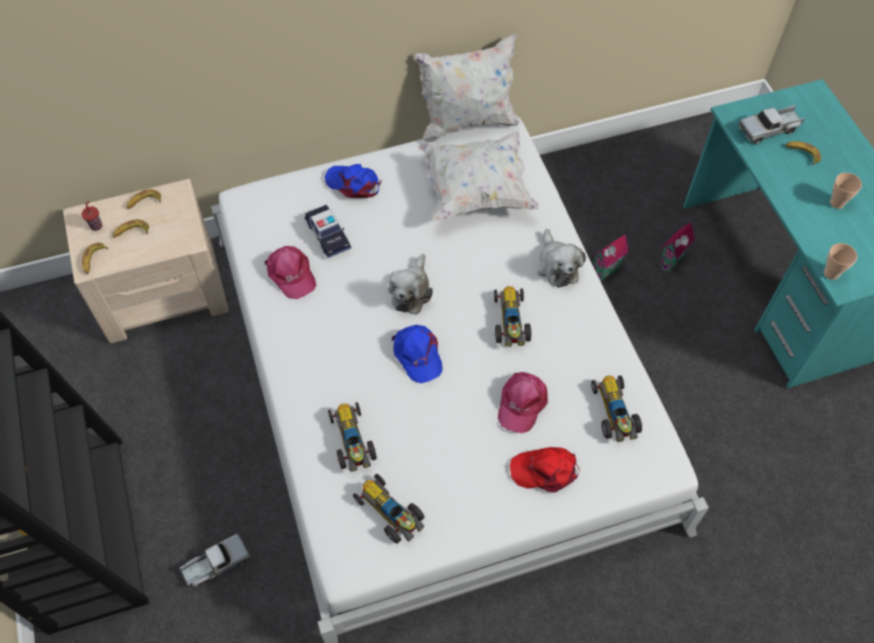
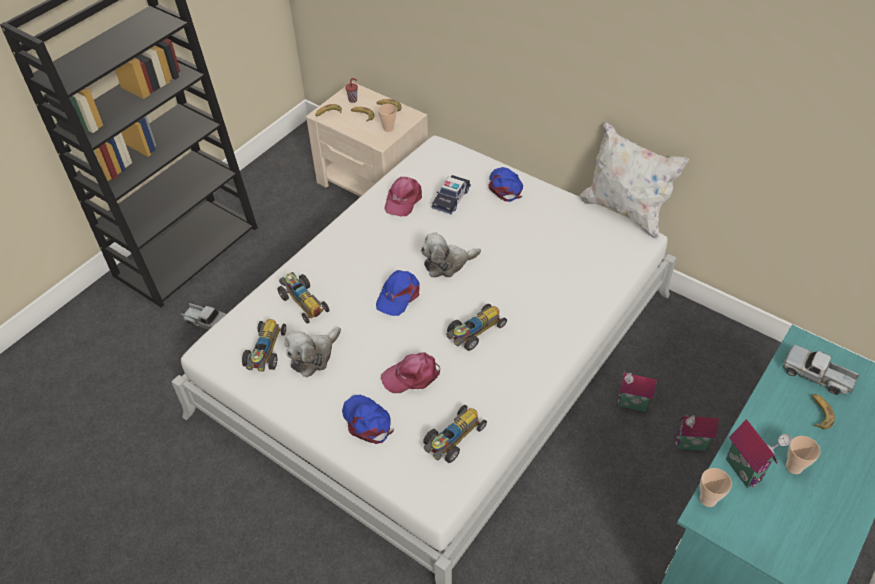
camera: 55 degrees right, 10 degrees down
toy car [328,402,377,472] -> toy car turned 105 degrees clockwise [277,272,330,324]
white pillow [418,131,539,221] -> none
red cap [510,447,580,493] -> blue cap [342,395,394,444]
plush toy [537,229,586,288] -> plush toy moved to [285,327,341,378]
none -> cup [378,104,397,132]
none -> toy house [726,419,792,488]

